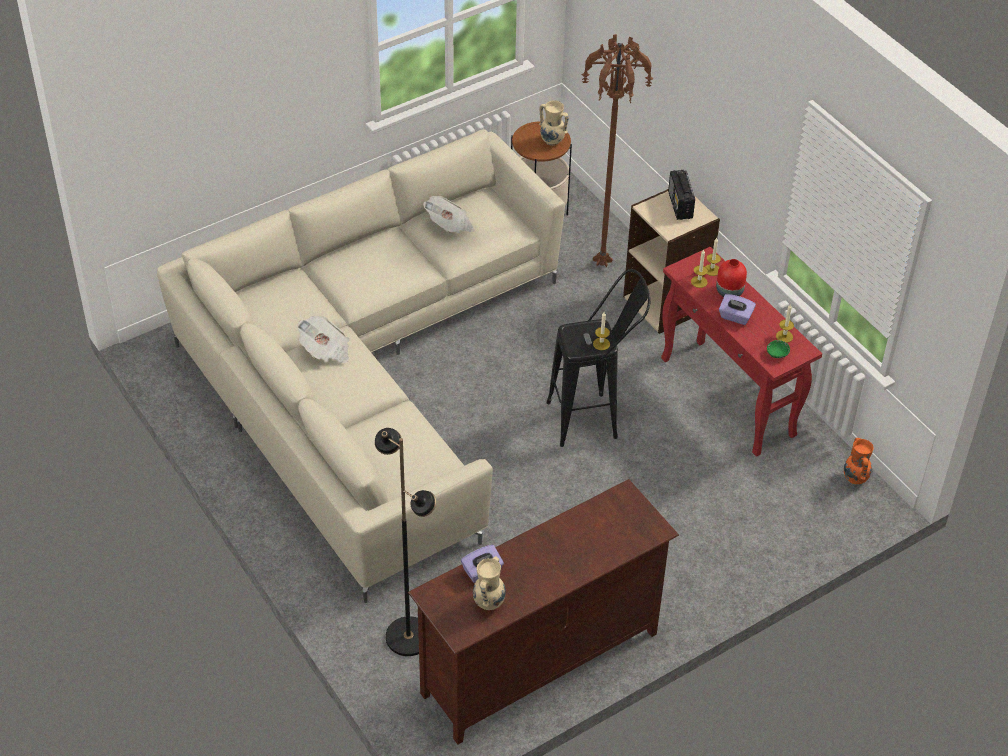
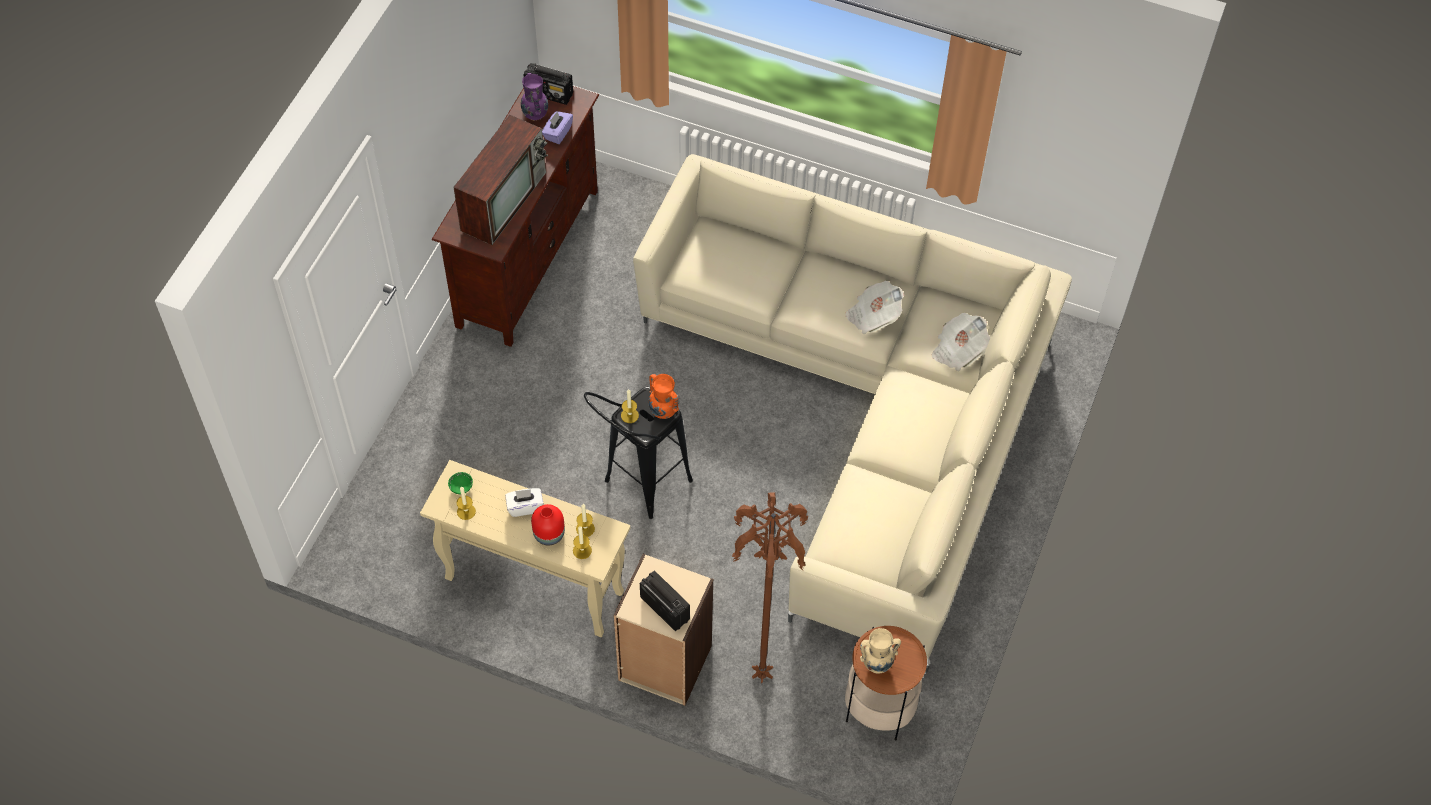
camera: 145 degrees right, 10 degrees up
black floor lamp [375,428,436,656] -> none
newspaper [423,196,475,234] -> newspaper moved to [932,313,990,371]
beige vase [473,556,506,610] -> purple vase [521,73,548,120]
red console table [661,247,822,457] -> beige console table [420,460,630,637]
purple tissue box [719,294,756,325] -> white tissue box [505,488,544,517]
orange vase [844,438,874,484] -> orange vase moved to [649,374,679,419]
none -> television [453,115,548,245]
none -> radio [524,63,573,105]

